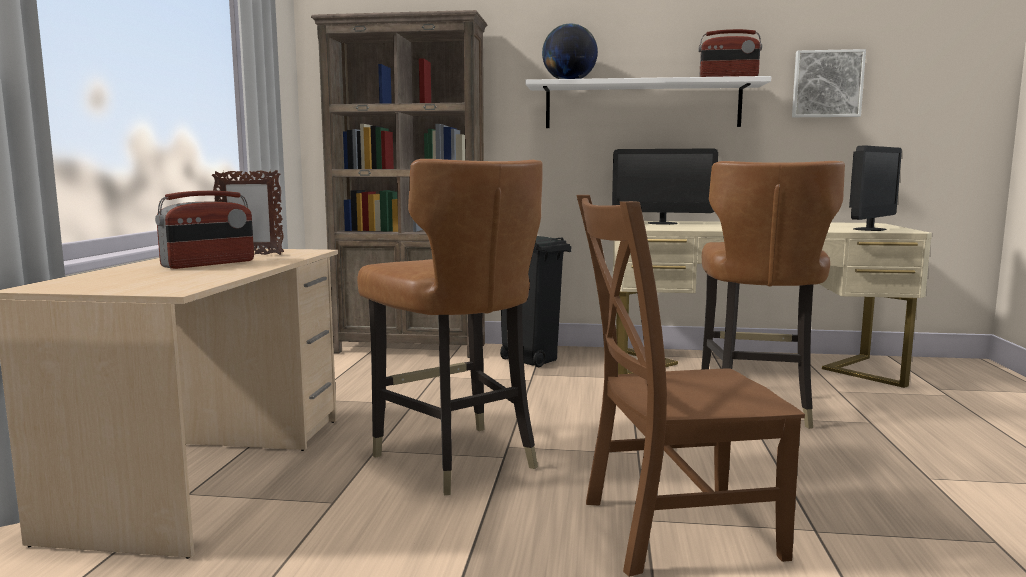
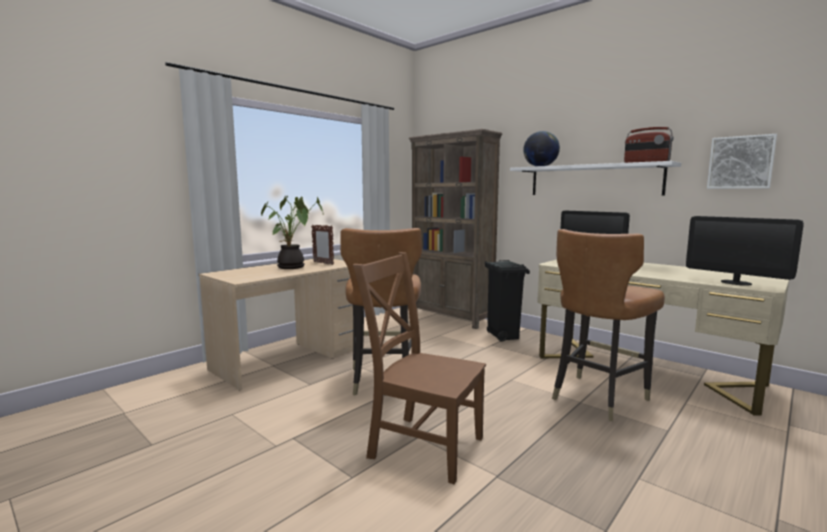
camera: 35 degrees right, 0 degrees up
radio [155,191,254,269] -> potted plant [261,196,323,269]
monitor [849,146,902,231] -> monitor turned 60 degrees clockwise [686,216,804,286]

